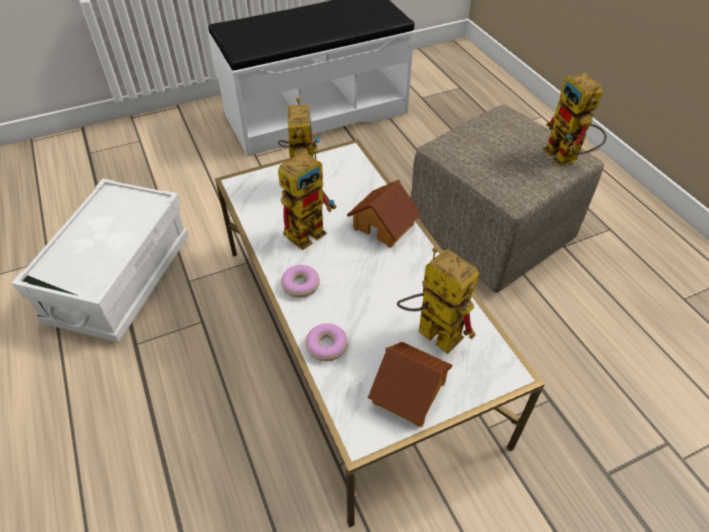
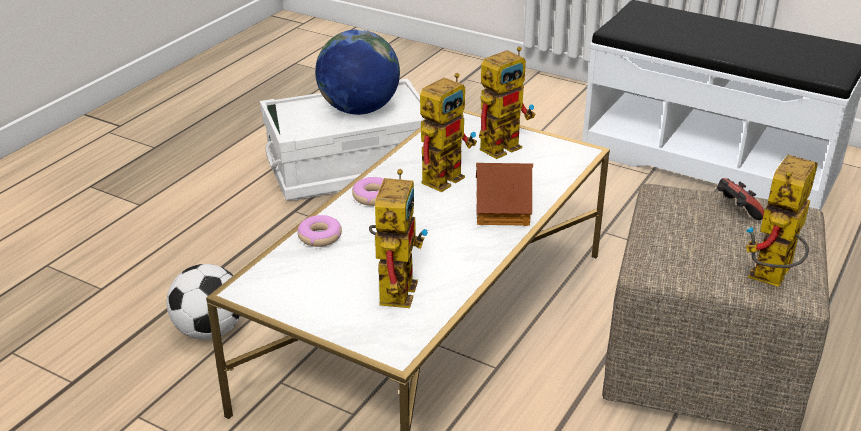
camera: 55 degrees right, 15 degrees down
toy robot [278,149,336,250] -> toy robot turned 60 degrees counterclockwise [420,73,477,192]
toy house [368,342,452,427] -> none
none -> football [166,264,241,340]
none -> globe [315,29,400,115]
none -> game controller [717,178,764,220]

